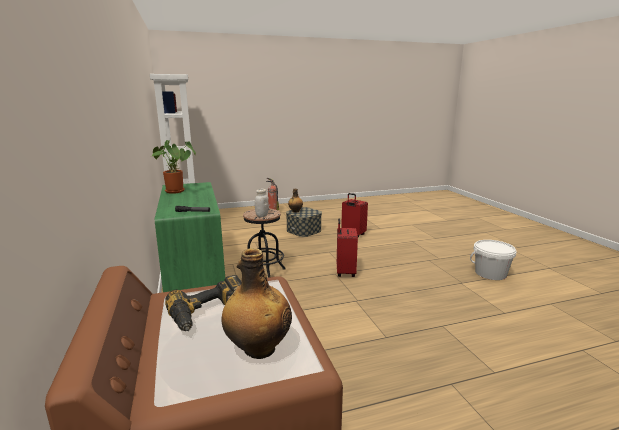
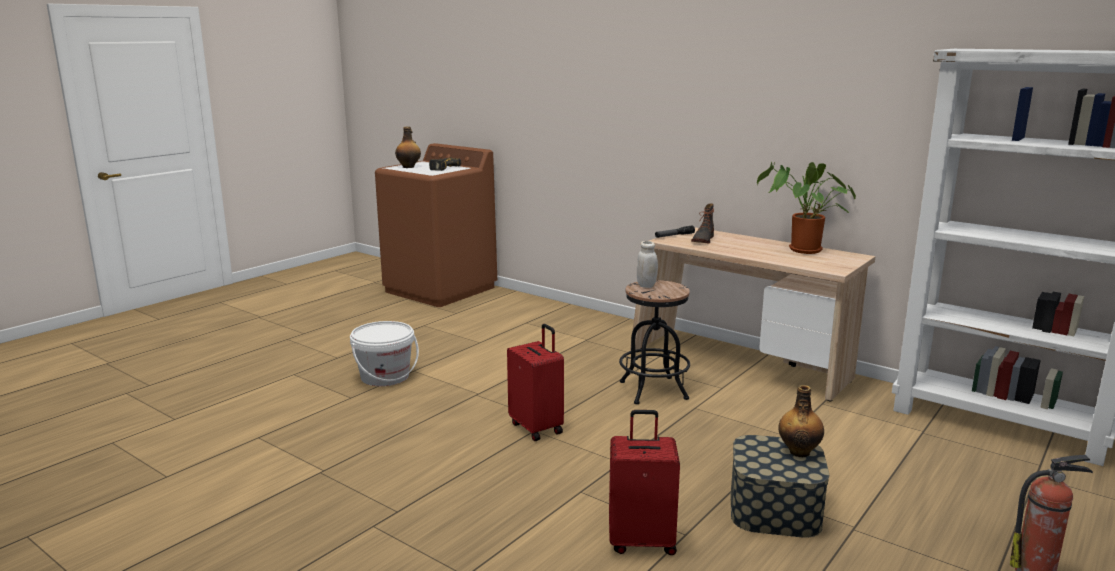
camera: 145 degrees right, 0 degrees up
green desk [155,182,225,292] -> beige desk [630,227,875,401]
white bucket [470,240,517,280] -> white bucket moved to [350,321,419,386]
none -> boot [691,204,714,244]

